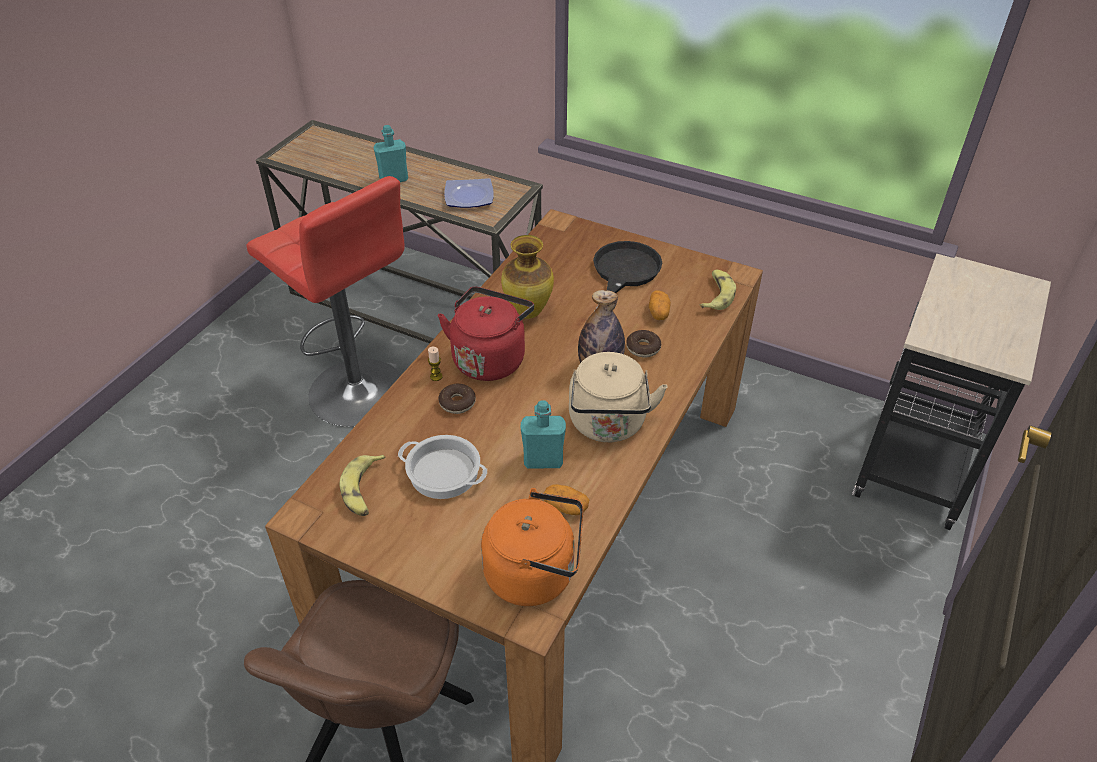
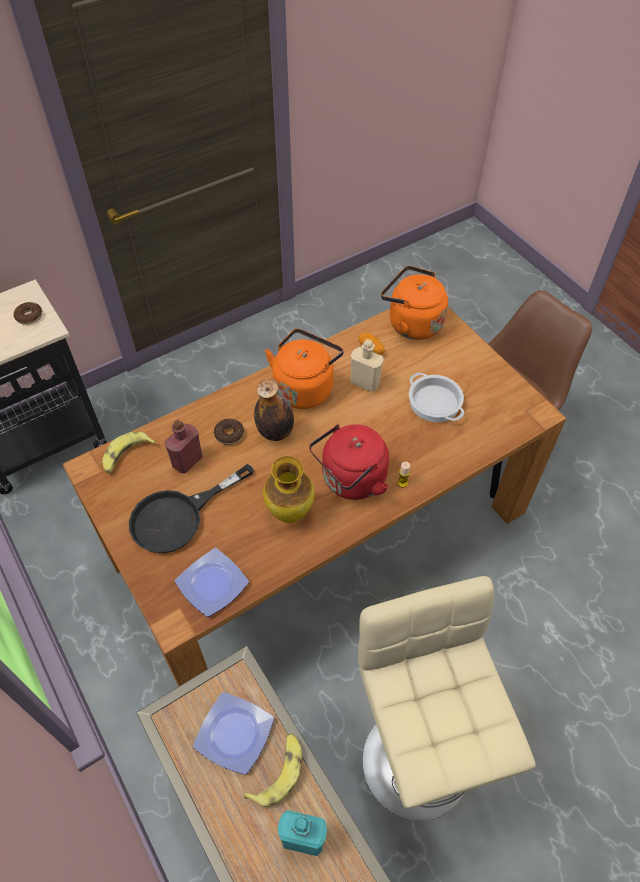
camera: 150 degrees left, 10 degrees up
red stool [246,176,405,427] -> beige stool [358,576,536,821]
banana [339,455,386,516] -> banana moved to [244,734,302,807]
donut [438,384,476,414] -> donut moved to [14,302,42,325]
turquoise bottle [521,400,566,469] -> beige bottle [351,339,383,392]
beige kettle [569,352,668,442] -> orange kettle [265,329,344,409]
potato [649,291,671,320] -> red bottle [165,420,203,473]
none -> plate [175,548,249,617]

